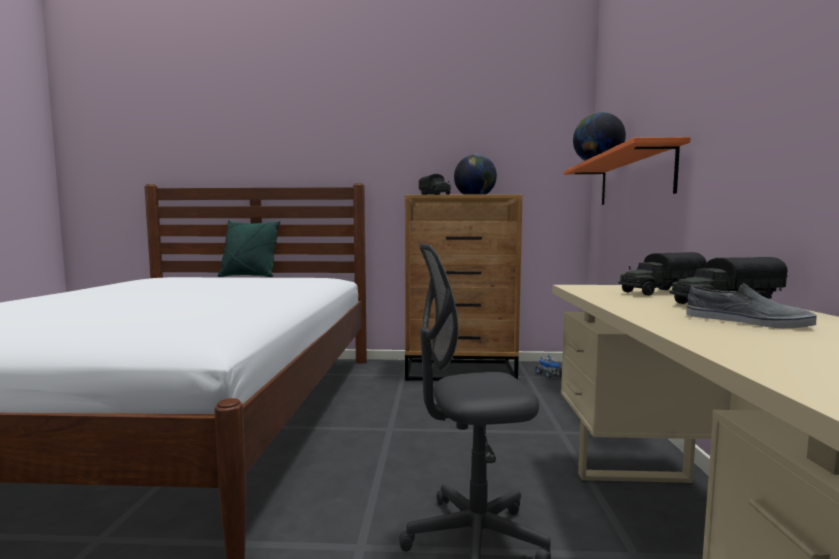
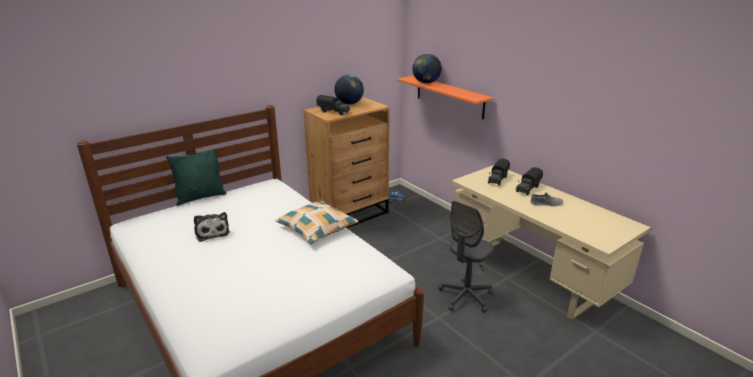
camera: 40 degrees left, 20 degrees up
none -> plush toy [194,212,230,242]
none -> pillow [275,201,359,244]

